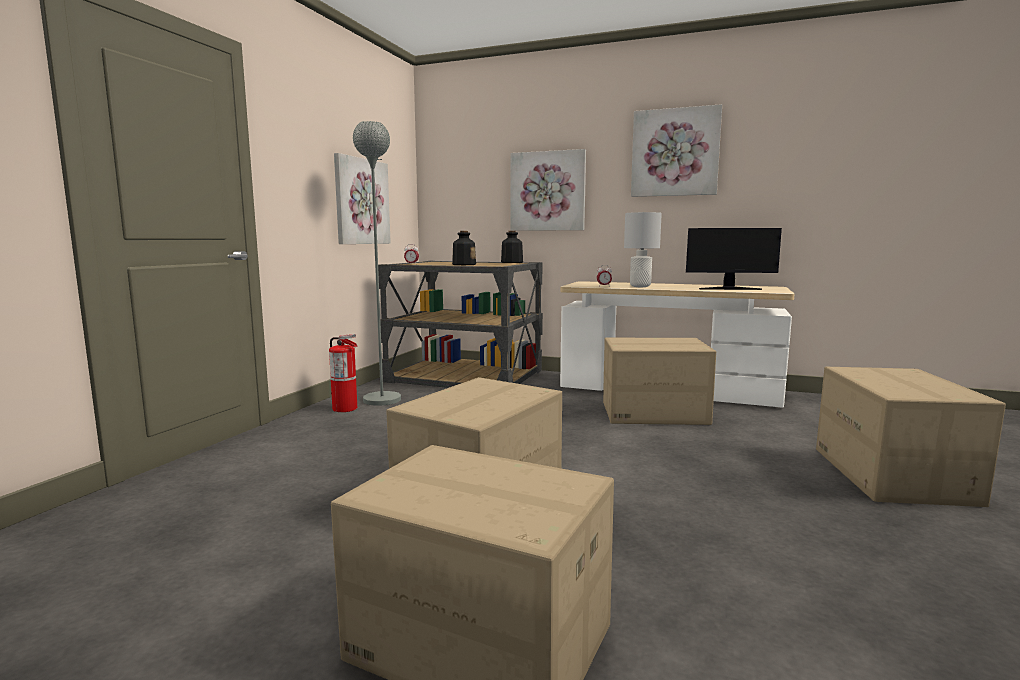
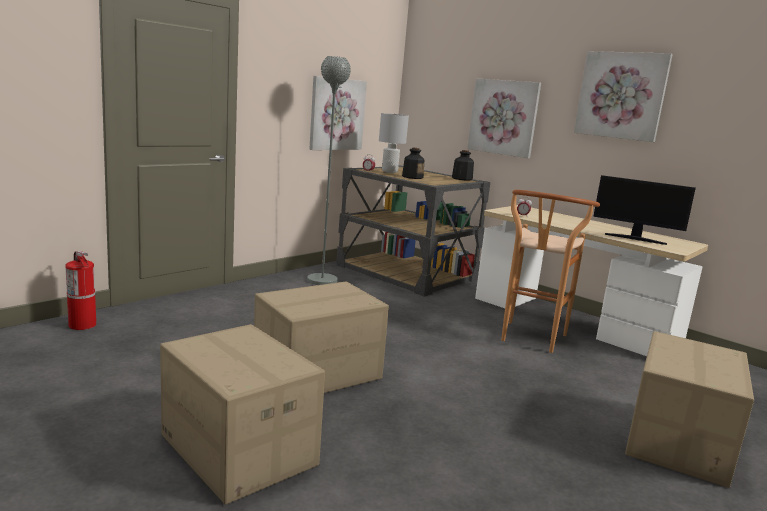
camera: 20 degrees right, 5 degrees up
fire extinguisher [329,334,358,412] -> fire extinguisher moved to [65,251,96,330]
cardboard box [603,338,716,425] -> brown stool [501,190,600,353]
grey table lamp [624,212,662,287] -> grey table lamp moved to [379,113,409,173]

